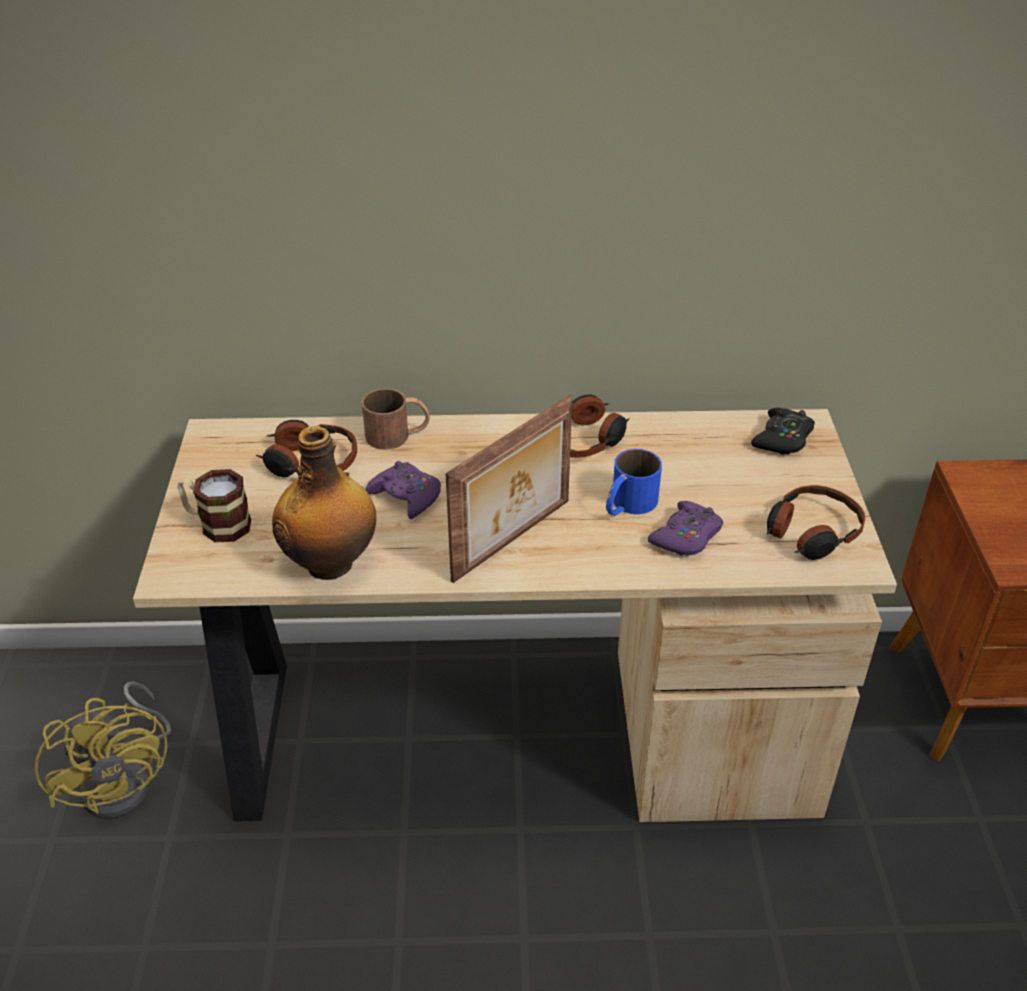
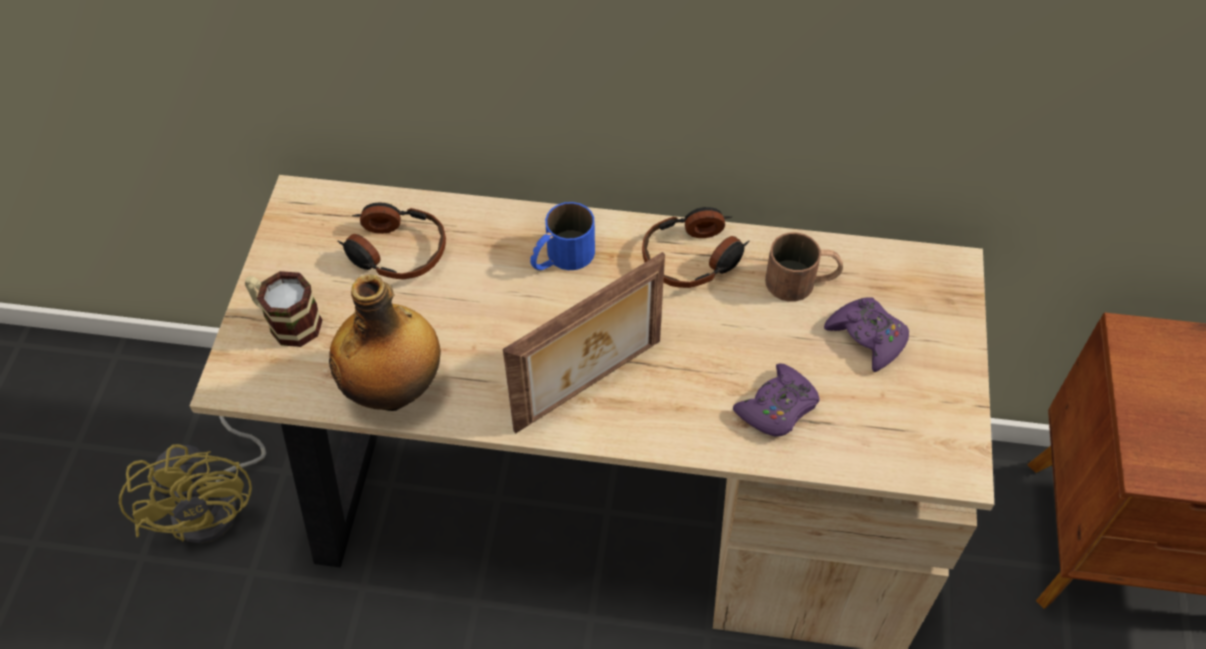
camera: 10 degrees right, 15 degrees up
brown mug [362,389,430,450] -> brown mug moved to [765,232,843,302]
purple game controller [365,461,441,519] -> purple game controller moved to [824,297,909,372]
blue mug [606,449,662,516] -> blue mug moved to [530,202,595,270]
black game controller [751,408,815,455] -> none
headphones [767,485,865,560] -> none

